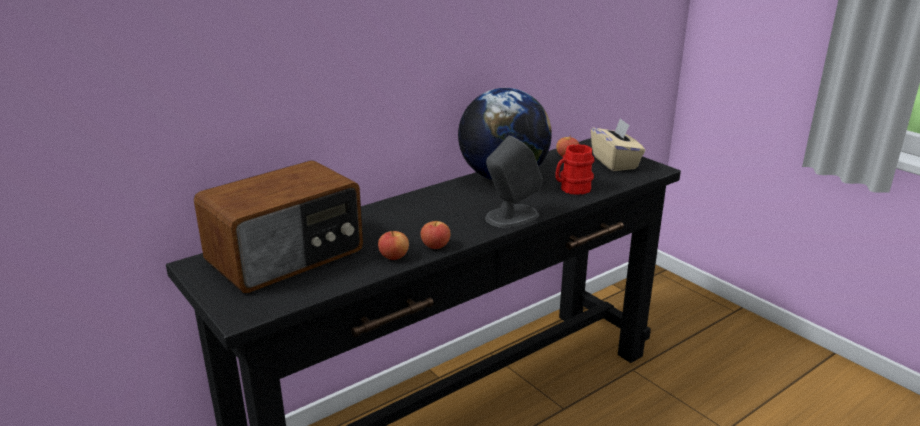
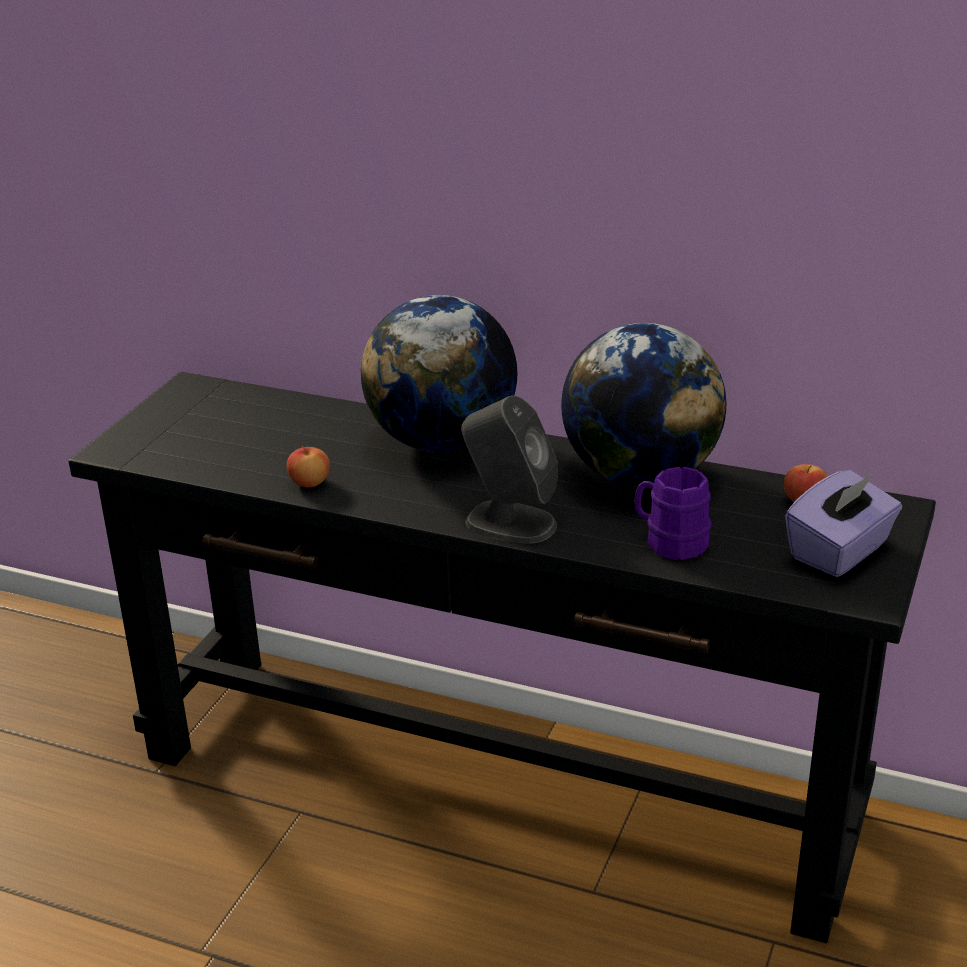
camera: 60 degrees right, 5 degrees up
radio [194,160,363,293] -> none
apple [421,221,450,249] -> none
red mug [555,144,594,195] -> purple mug [634,467,712,560]
beige tissue box [591,118,645,171] -> purple tissue box [785,470,902,577]
none -> globe [361,295,517,452]

